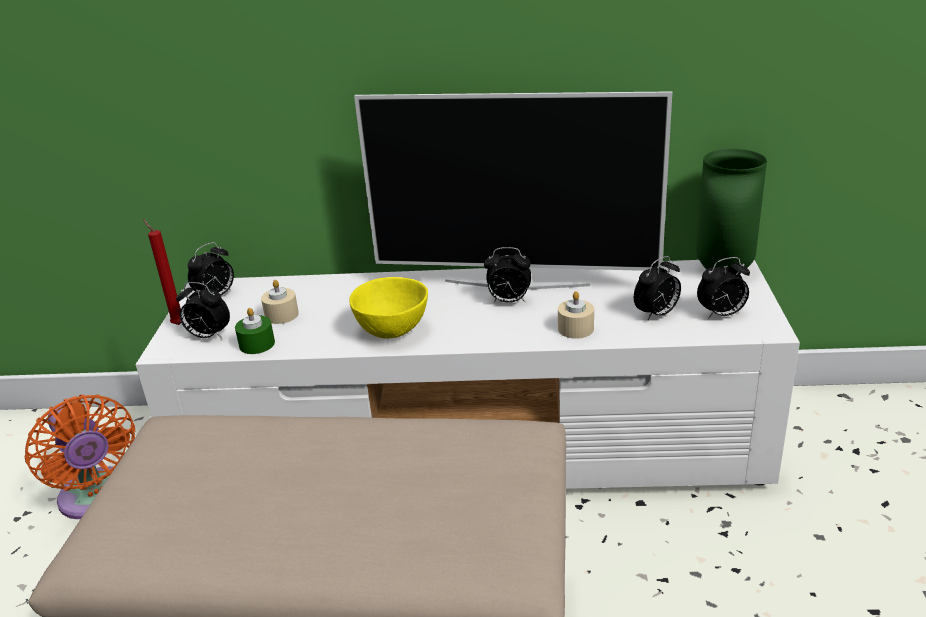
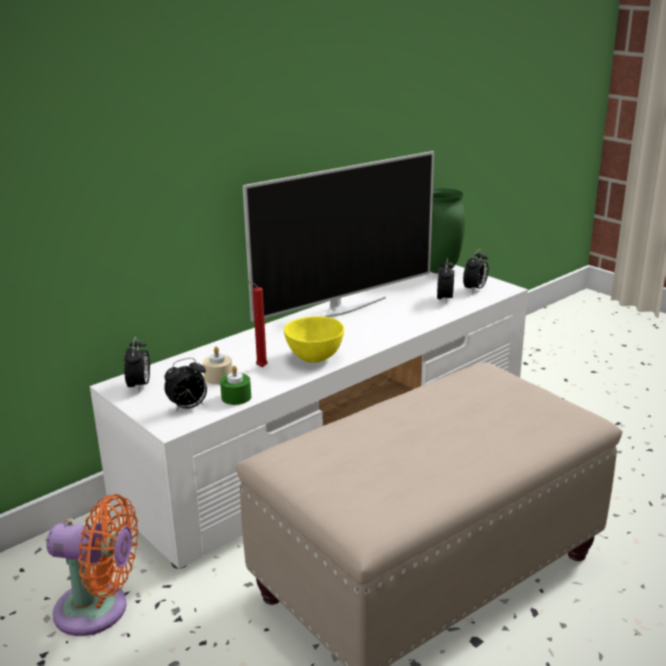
camera: 45 degrees left, 5 degrees down
red candle [143,219,181,325] -> red candle moved to [247,280,268,367]
alarm clock [484,247,531,303] -> none
beige candle [558,291,594,339] -> none

